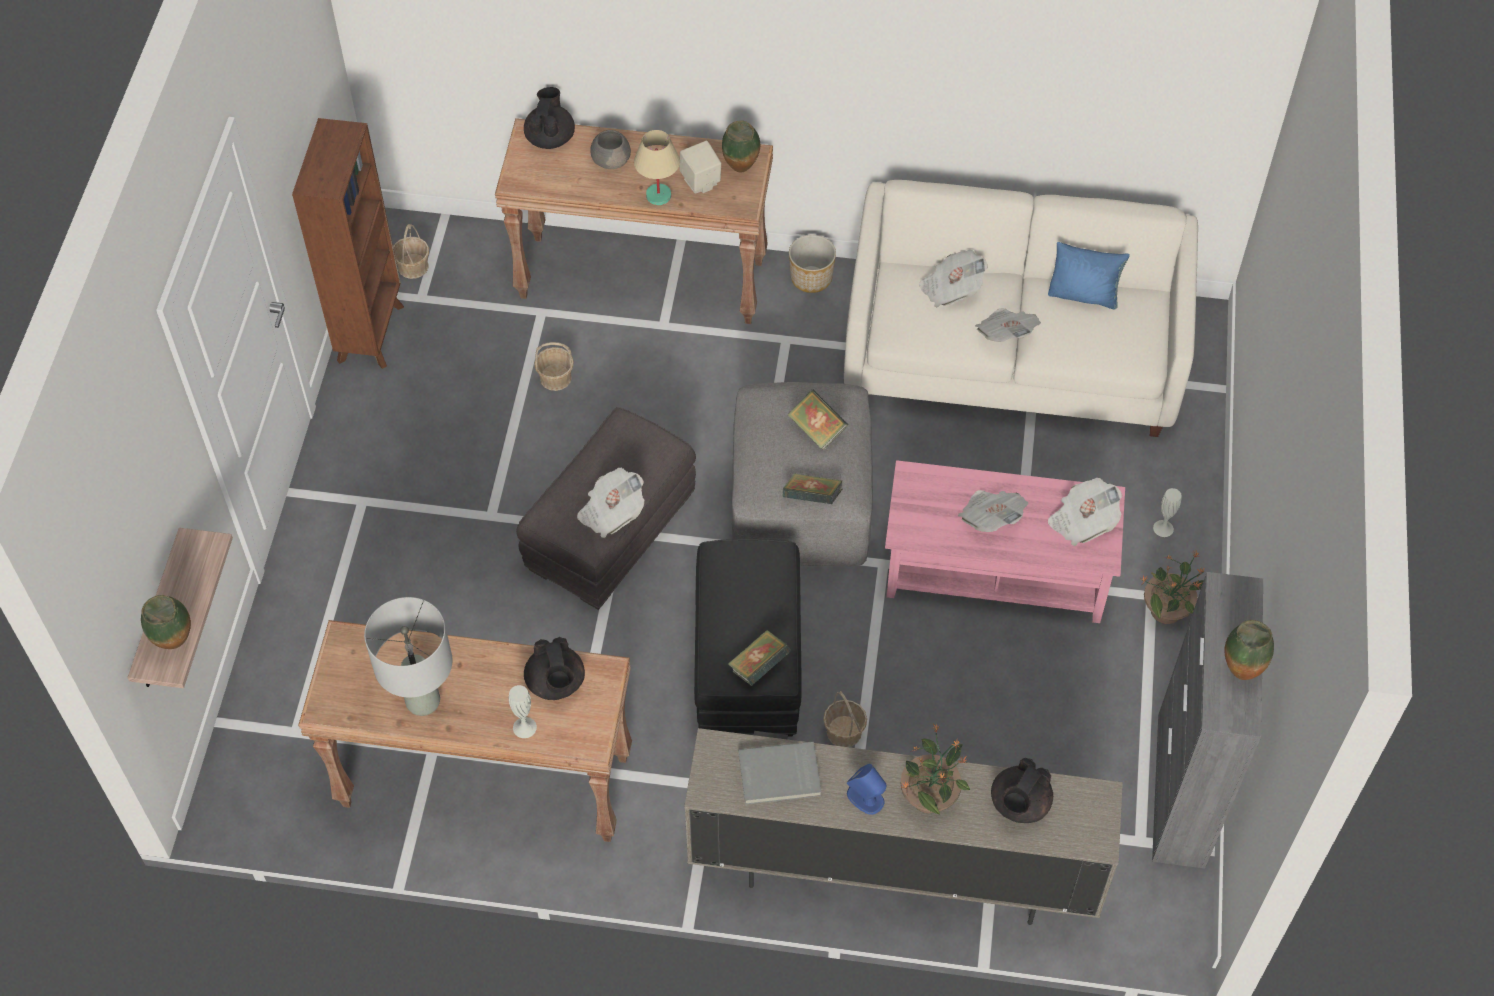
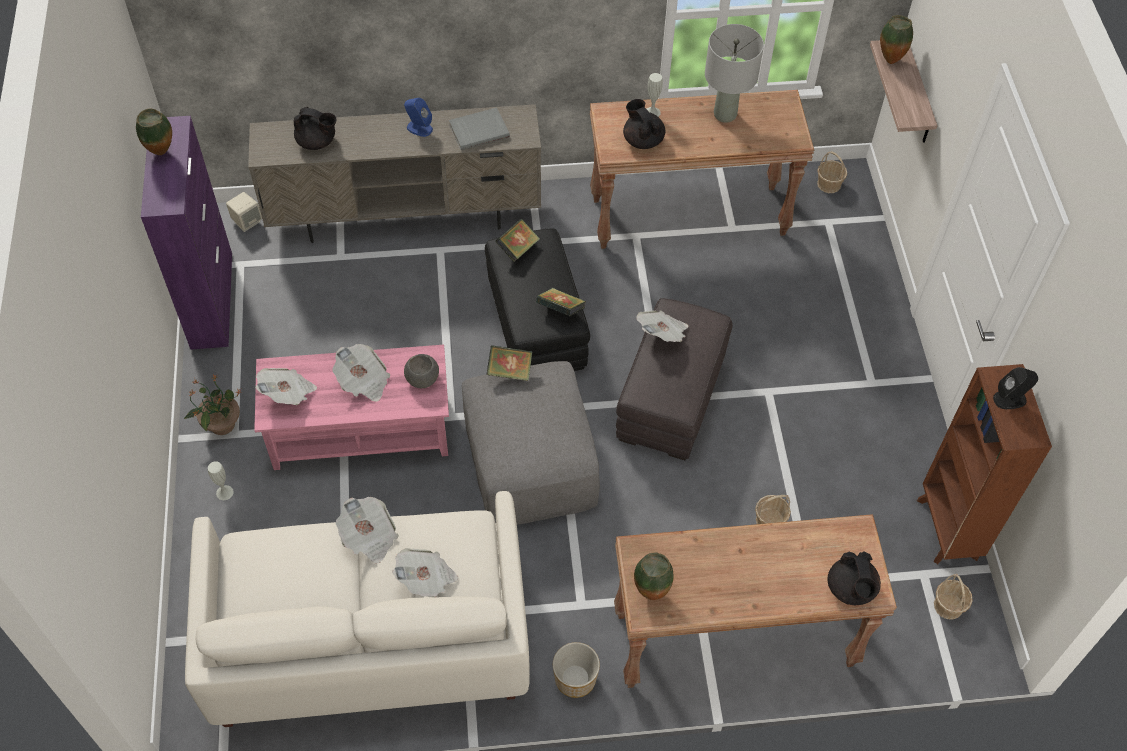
camera: 165 degrees right, 0 degrees up
grey bowl [590,130,631,169] -> grey bowl moved to [404,354,439,388]
beige table lamp [634,130,680,205] -> none
beige speaker [679,141,721,194] -> beige speaker moved to [226,192,262,232]
book [788,390,848,450] -> book moved to [536,288,586,316]
basket [823,691,867,747] -> basket moved to [817,151,847,193]
potted plant [900,723,970,814] -> none
black teapot [991,758,1053,823] -> black teapot turned 90 degrees clockwise [294,107,337,150]
blue pillow [1048,242,1130,309] -> none
grey cabinet [1152,572,1263,869] -> purple cabinet [141,116,232,350]
none -> black speaker [993,367,1038,409]

